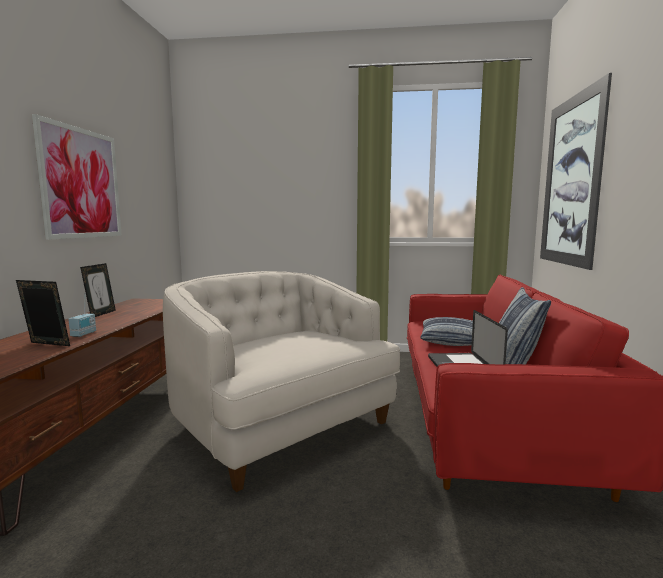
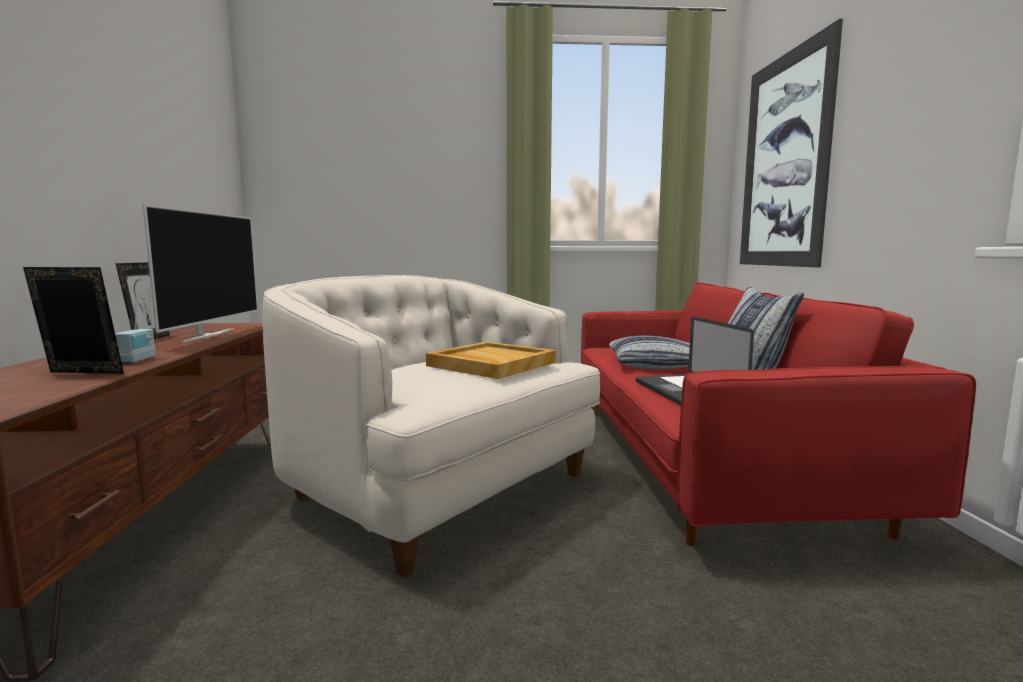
camera: 10 degrees left, 0 degrees up
picture [32,114,122,240] -> none
none -> television [142,204,258,343]
none -> beige tray [426,341,556,379]

